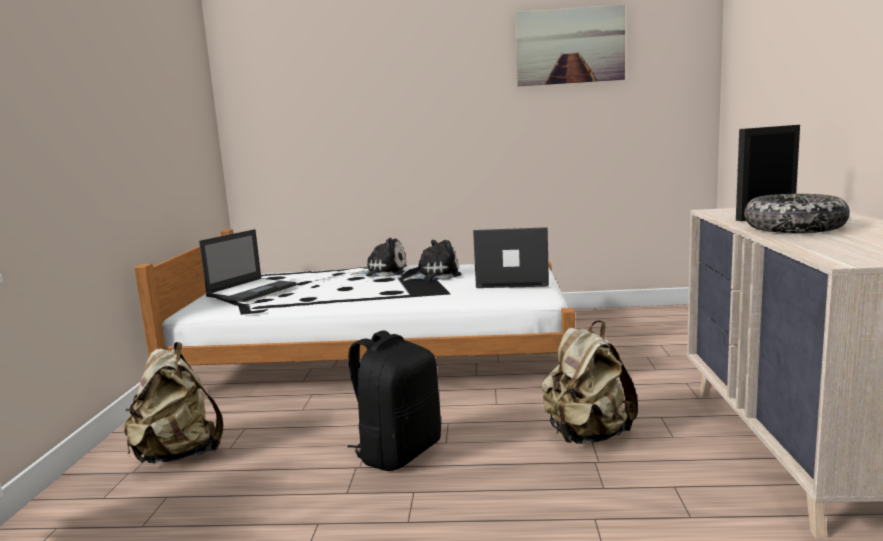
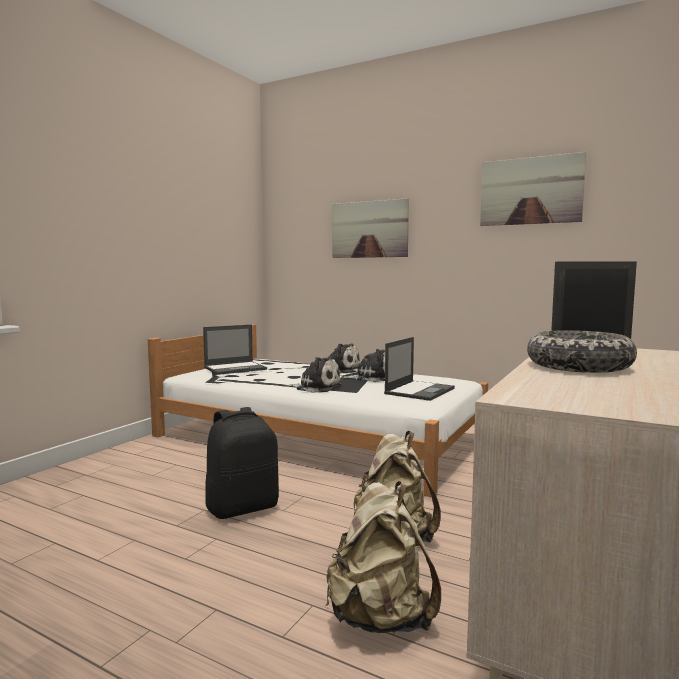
camera: 25 degrees right, 5 degrees down
beige backpack [124,342,223,463] -> beige backpack moved to [326,481,441,633]
laptop [473,227,549,288] -> laptop turned 90 degrees clockwise [384,337,455,401]
none -> plush toy [287,356,342,393]
none -> picture [333,198,409,258]

